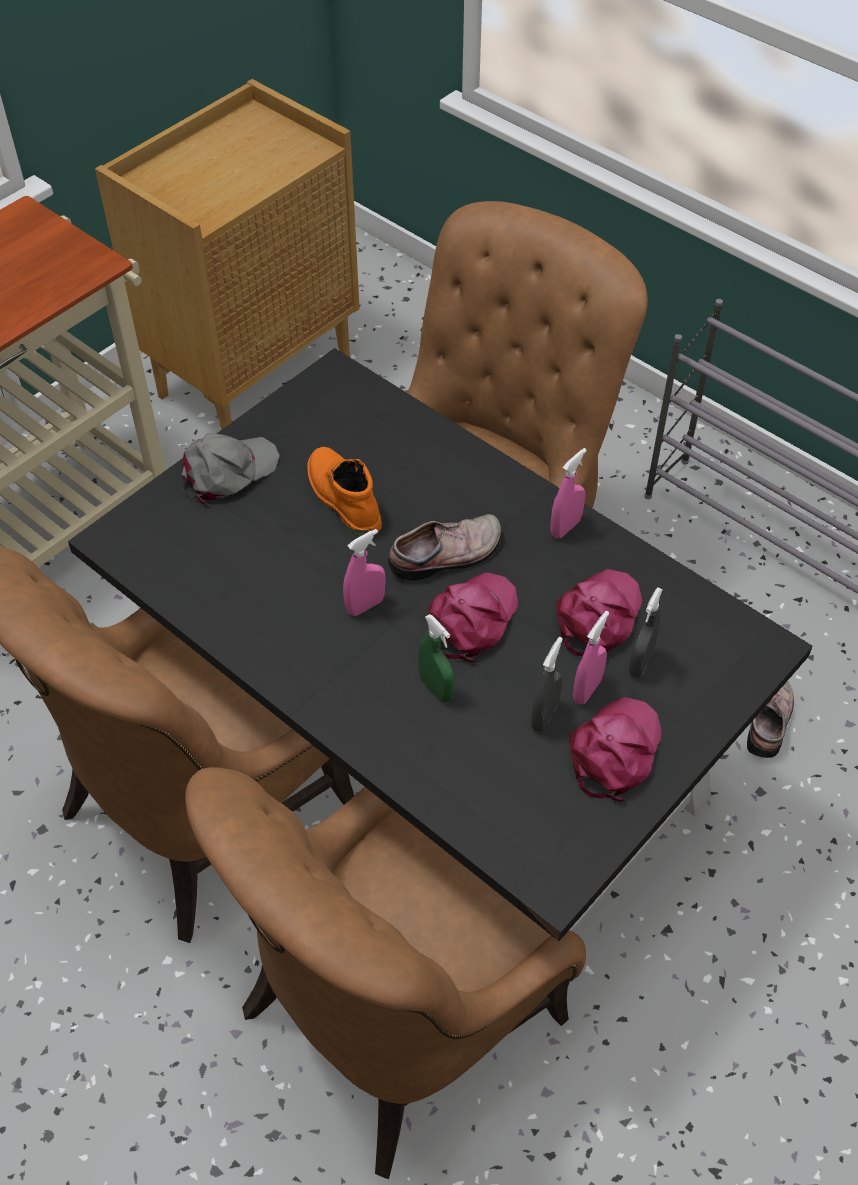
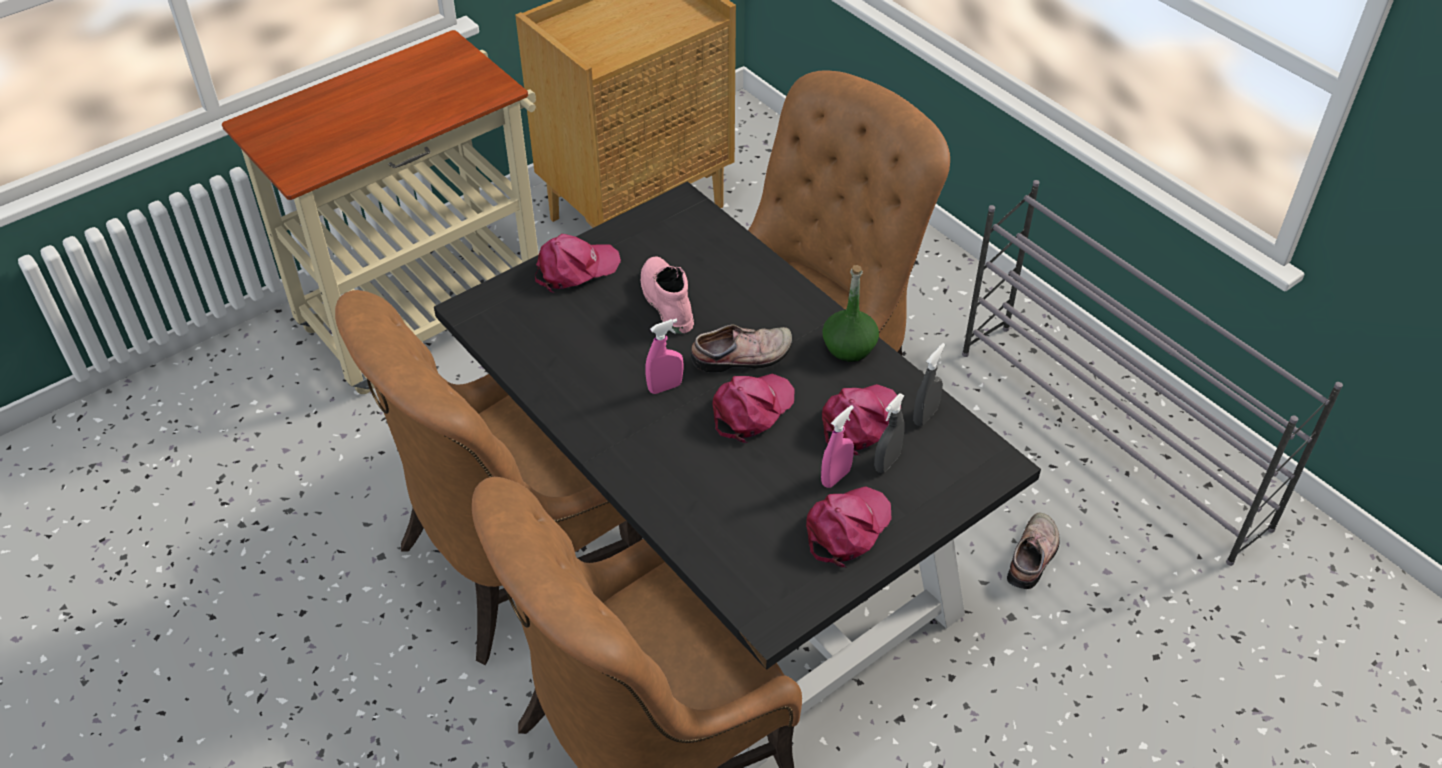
camera: 10 degrees right, 5 degrees down
grey cap [182,433,280,506] -> pink cap [535,234,621,293]
orange boot [307,447,382,536] -> pink boot [641,256,694,334]
green spray bottle [419,614,455,702] -> none
grey spray bottle [531,637,563,732] -> grey spray bottle moved to [913,343,945,426]
pink spray bottle [550,448,587,538] -> green bottle [822,265,879,362]

